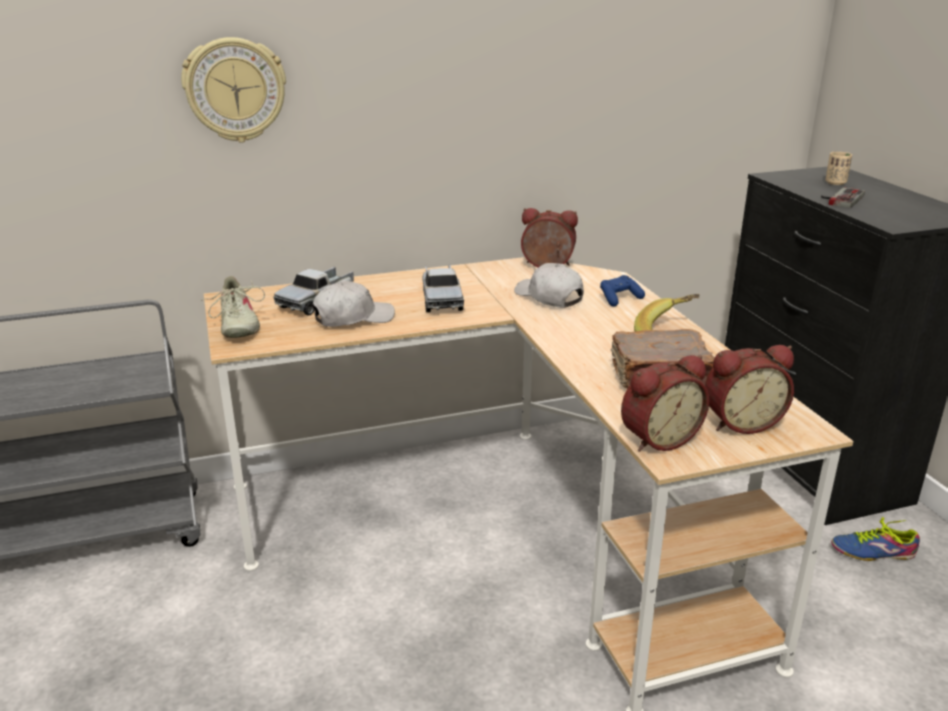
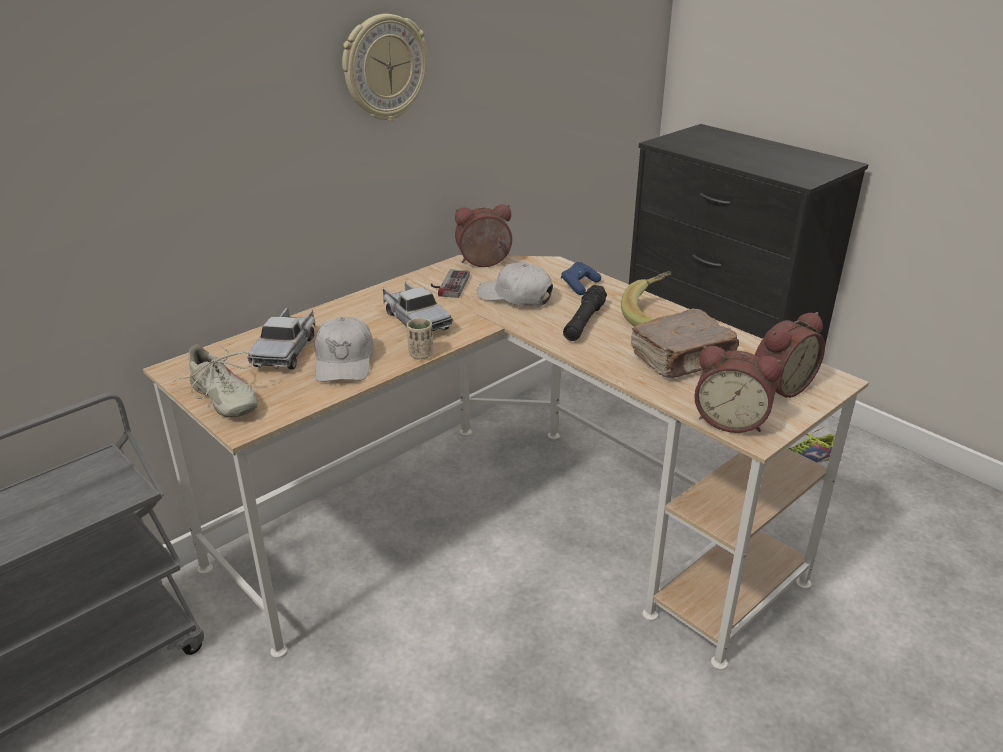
camera: 25 degrees left, 5 degrees up
wall clock [181,37,286,142] -> wall clock moved to [342,14,427,121]
white cap [312,281,395,327] -> white cap turned 135 degrees clockwise [315,317,374,382]
alarm clock [621,355,709,452] -> alarm clock turned 75 degrees clockwise [694,346,782,433]
game controller [821,187,865,208] -> game controller moved to [431,269,470,298]
beige cup [826,152,852,185] -> beige cup moved to [407,318,433,360]
none -> black flashlight [563,285,607,341]

